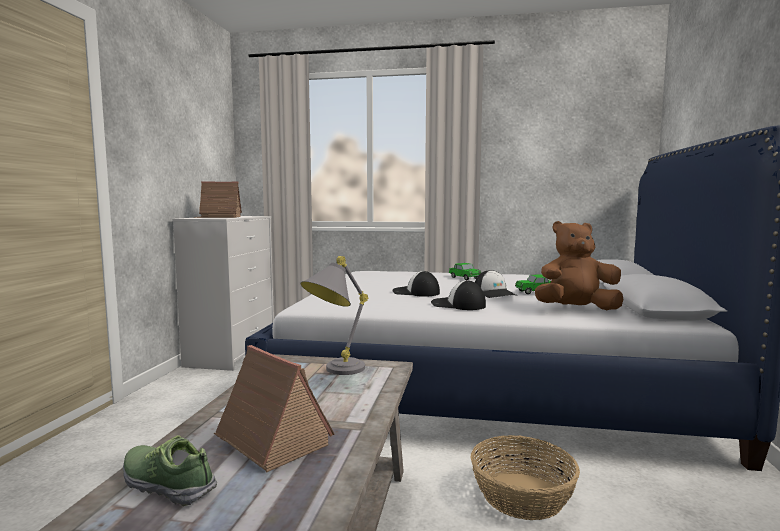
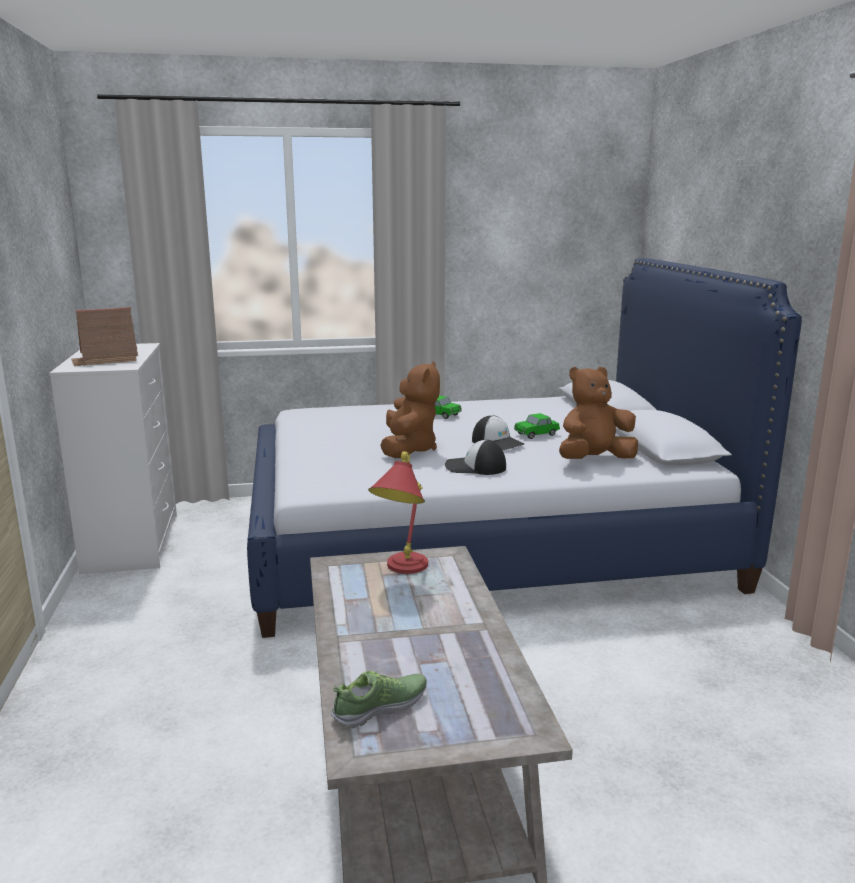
camera: 20 degrees left, 10 degrees up
shoe [123,435,217,506] -> shoe turned 135 degrees clockwise [331,671,427,729]
toy house [214,345,335,472] -> none
grey table lamp [300,256,368,375] -> red table lamp [368,452,428,574]
cap [392,271,440,297] -> brown plush toy [380,361,440,458]
basket [470,435,580,520] -> none

